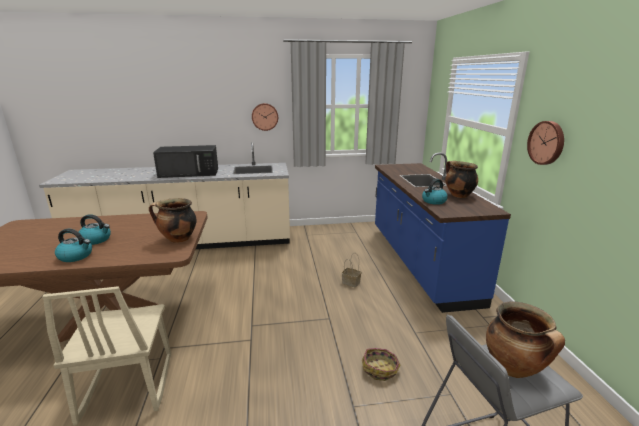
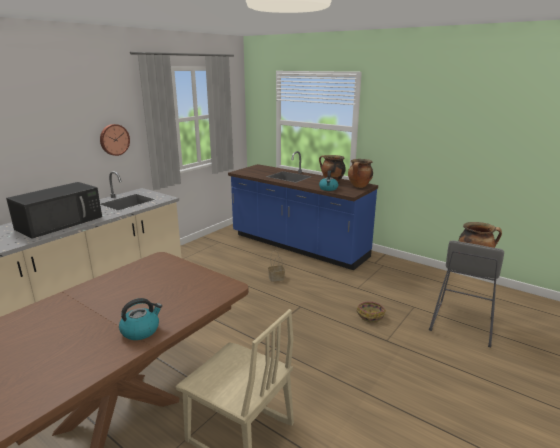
camera: 45 degrees left, 0 degrees up
kettle [79,214,111,245] -> none
cooking pot [149,198,196,243] -> cooking pot moved to [348,159,373,188]
wall clock [527,121,564,165] -> none

